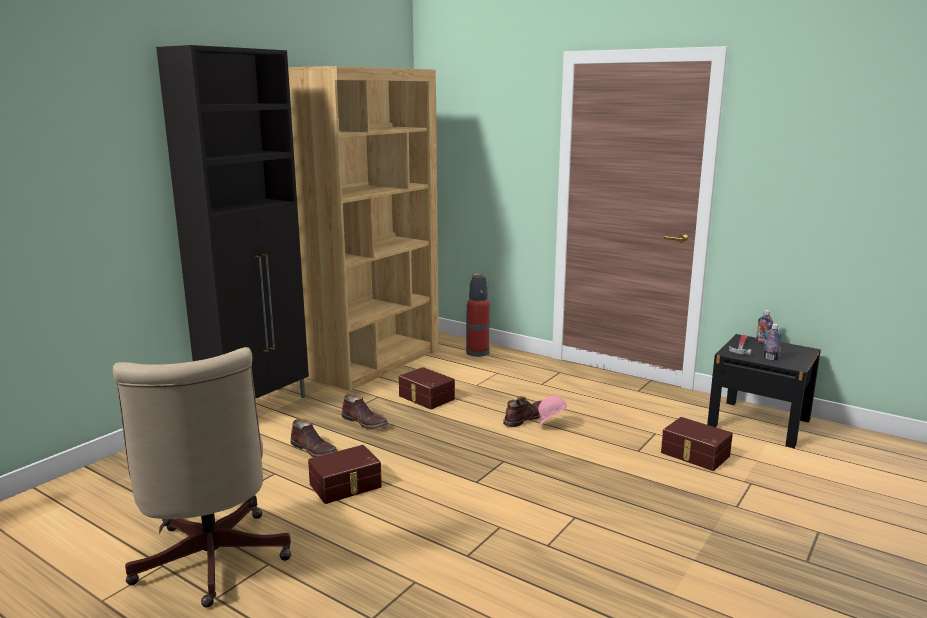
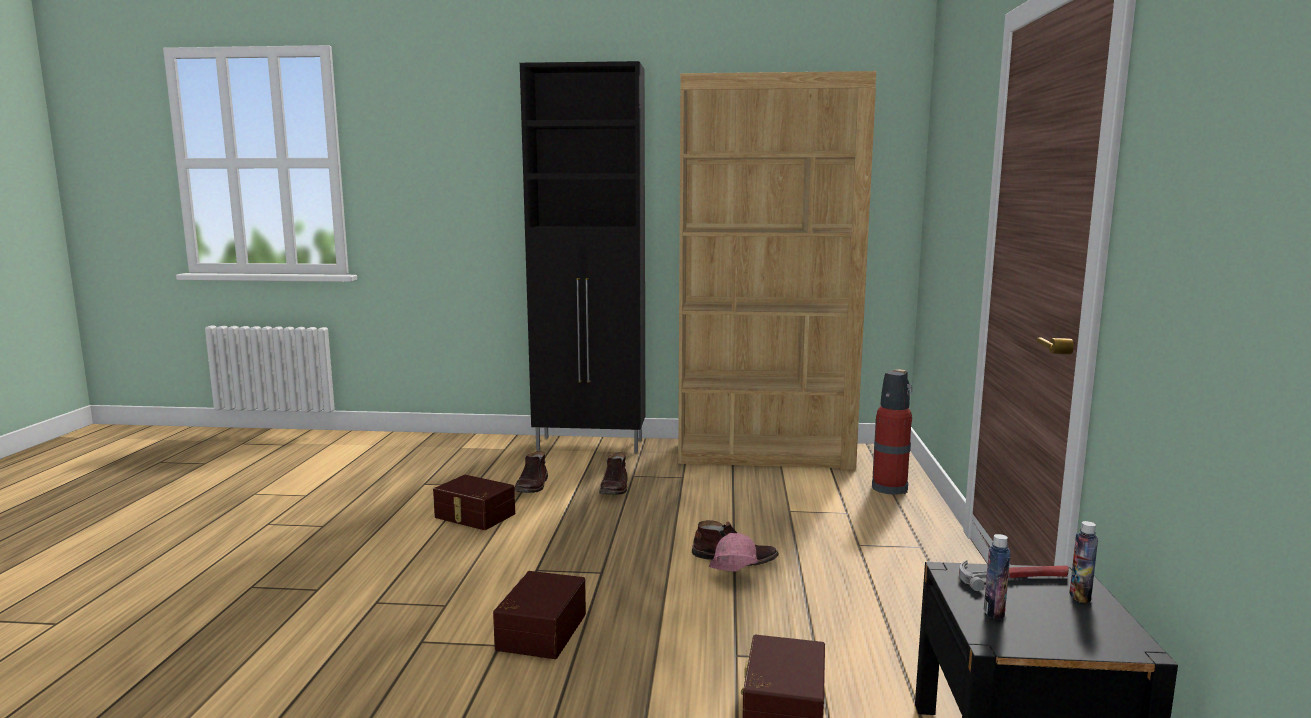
camera: 60 degrees right, 5 degrees down
beige office chair [113,347,291,608] -> none
brown storage box [399,367,455,409] -> brown storage box moved to [493,571,586,659]

